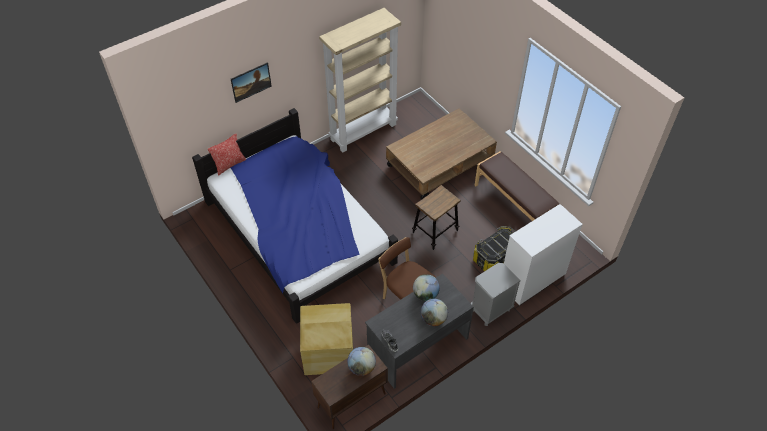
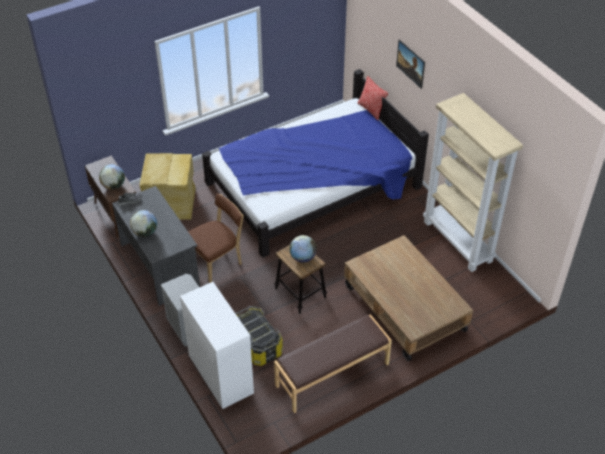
camera: 95 degrees right, 5 degrees down
globe [413,274,440,301] -> globe moved to [289,235,317,262]

